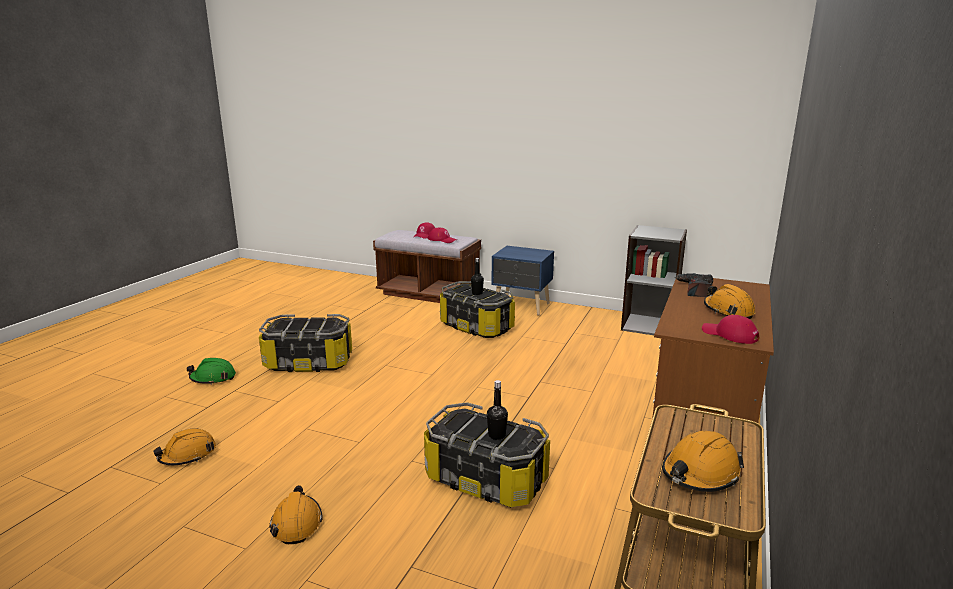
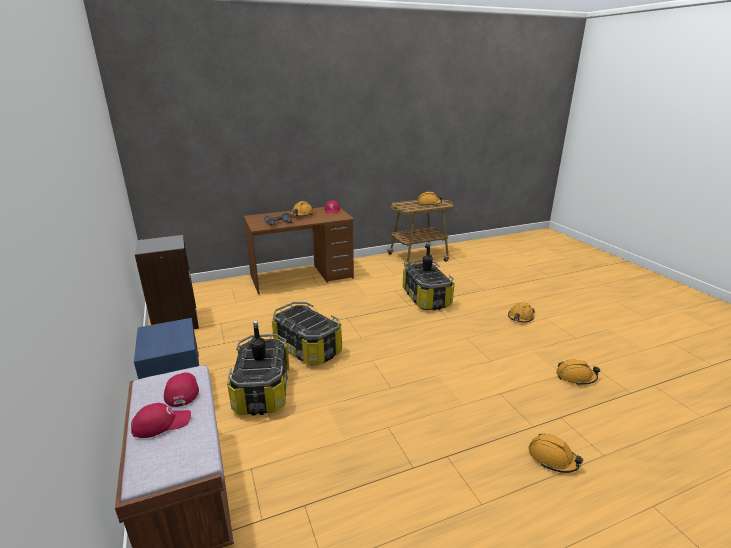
camera: 135 degrees left, 5 degrees up
green hard hat [187,358,236,385] -> orange hard hat [529,433,584,473]
storage box [259,314,352,372] -> storage box moved to [272,302,342,365]

